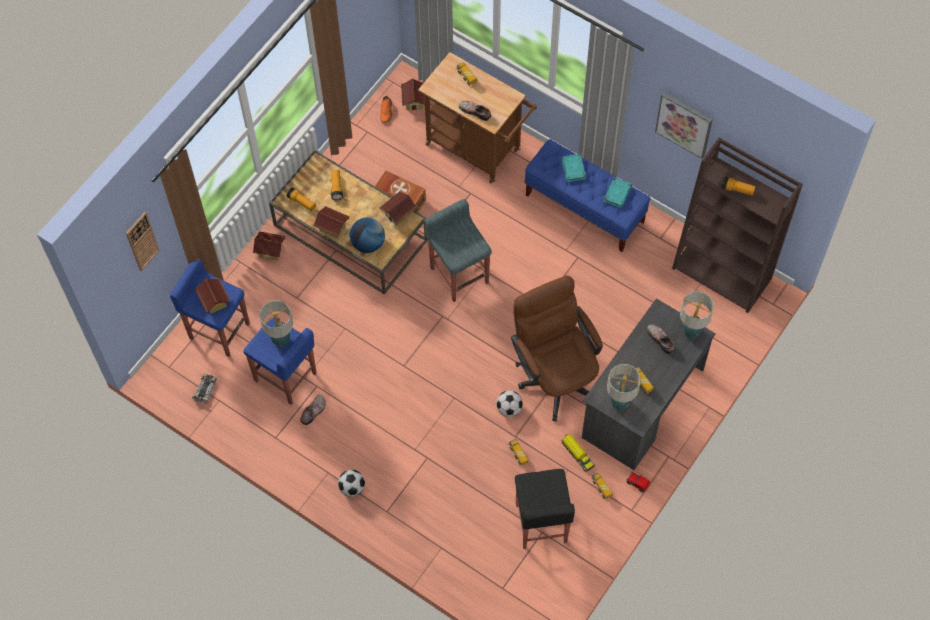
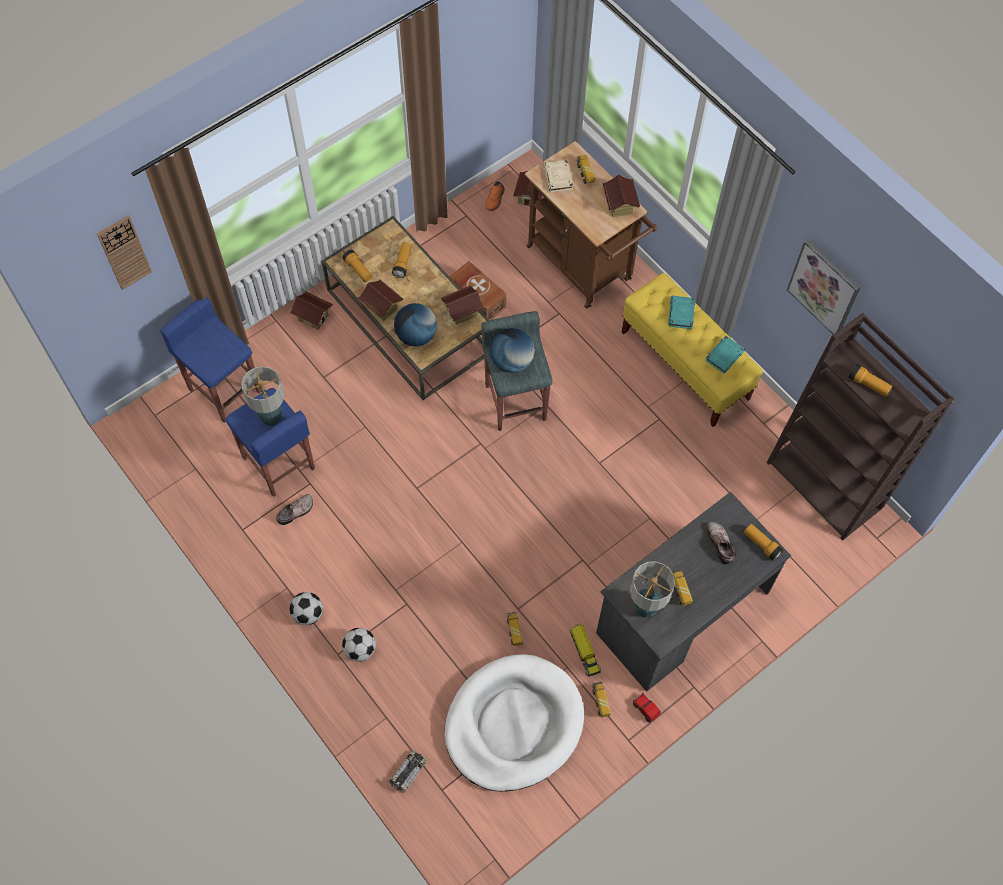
camera: 15 degrees right, 0 degrees up
toy car [192,374,217,404] -> toy car moved to [387,750,427,793]
toy house [194,278,230,314] -> toy house moved to [603,175,640,217]
shoe [459,101,491,121] -> none
football [496,390,523,417] -> football moved to [342,628,376,662]
brown office chair [511,275,603,422] -> none
black stool [515,469,575,549] -> white dog bed [444,654,584,792]
blue bench [525,139,651,252] -> yellow bench [621,273,763,427]
table lamp [680,291,714,339] -> flashlight [743,524,784,561]
none -> globe [490,328,535,373]
none -> beige book [544,160,573,192]

